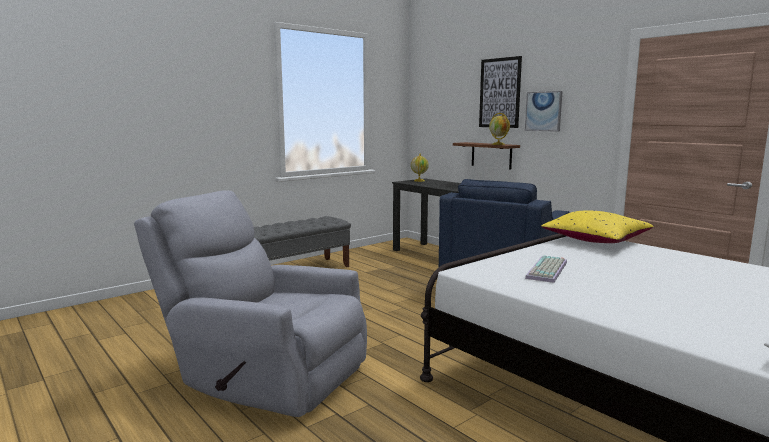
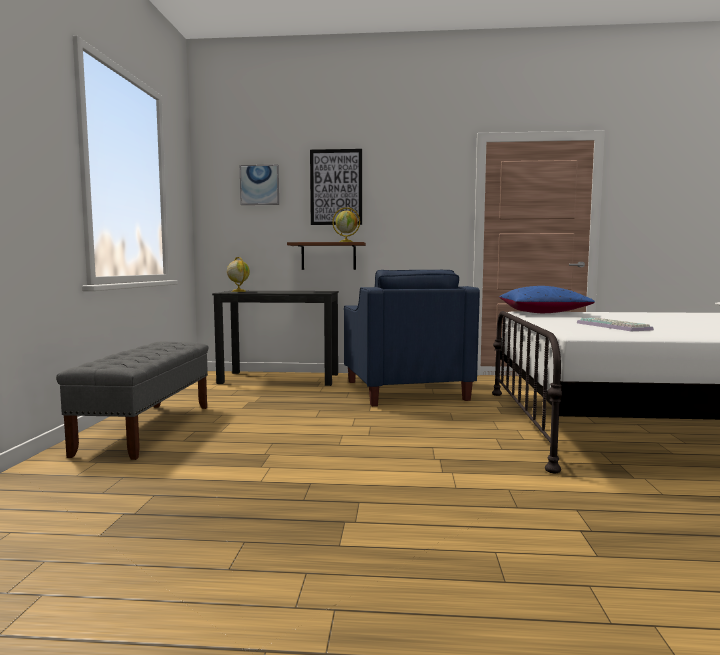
camera: 45 degrees left, 5 degrees down
grey armchair [134,190,367,417] -> none
picture [525,91,562,132] -> picture moved to [240,165,279,205]
yellow pillow [541,211,653,243] -> blue pillow [499,286,595,313]

